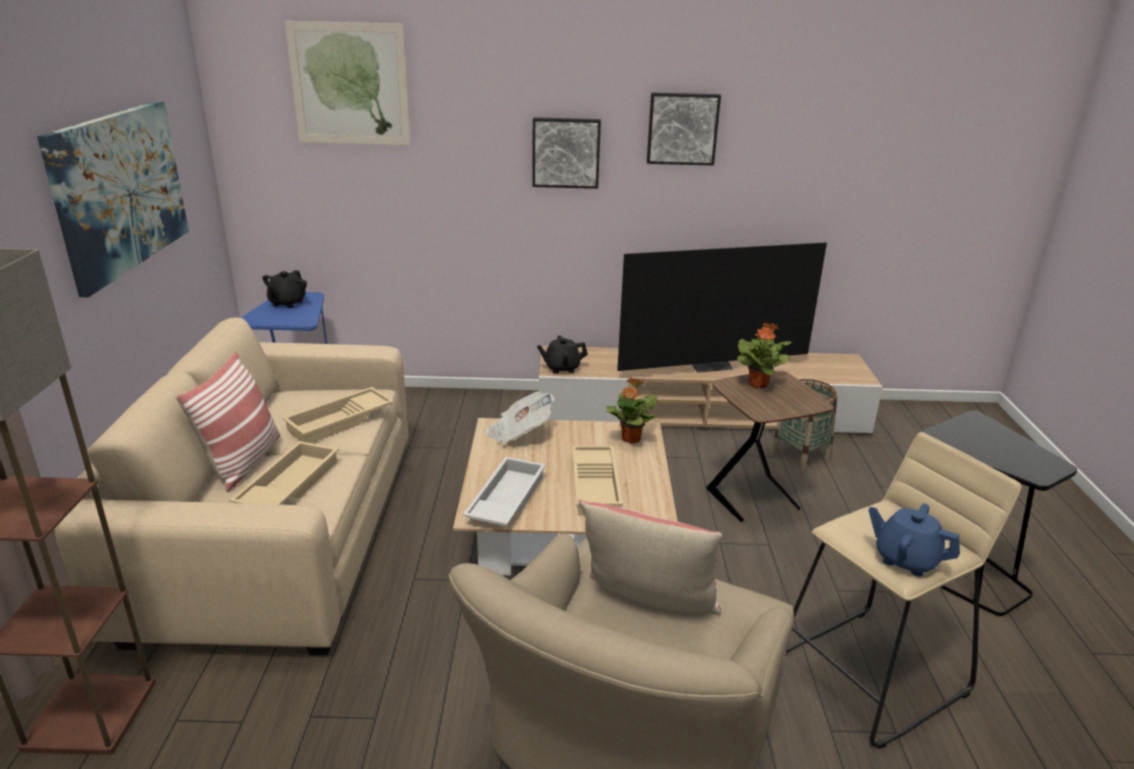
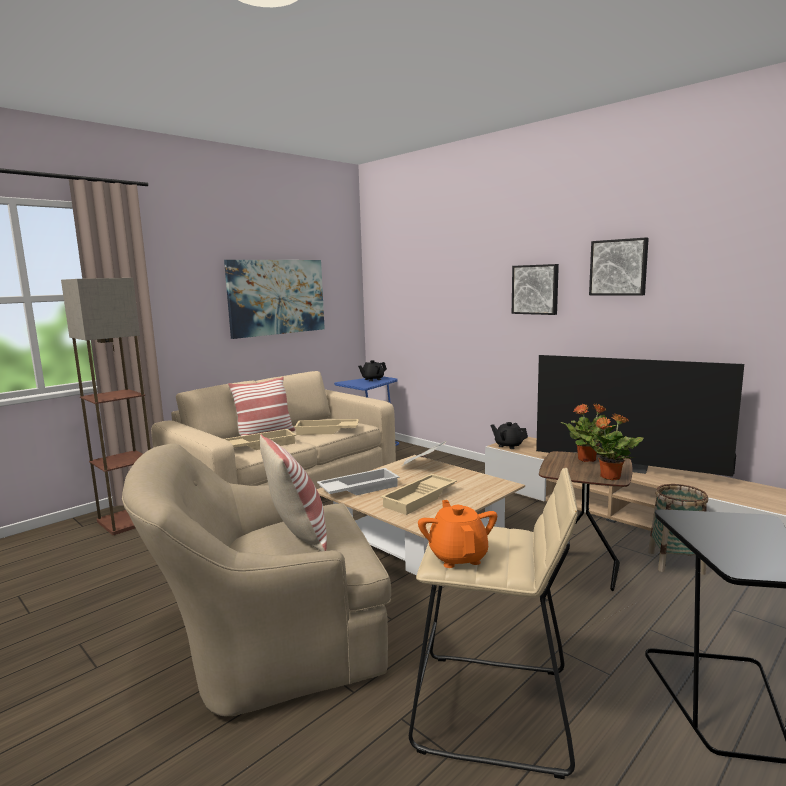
camera: 45 degrees right, 15 degrees down
picture [285,21,411,145] -> none
potted plant [606,377,658,443] -> potted plant moved to [580,413,644,480]
blue teapot [869,504,960,576] -> orange teapot [418,500,497,568]

